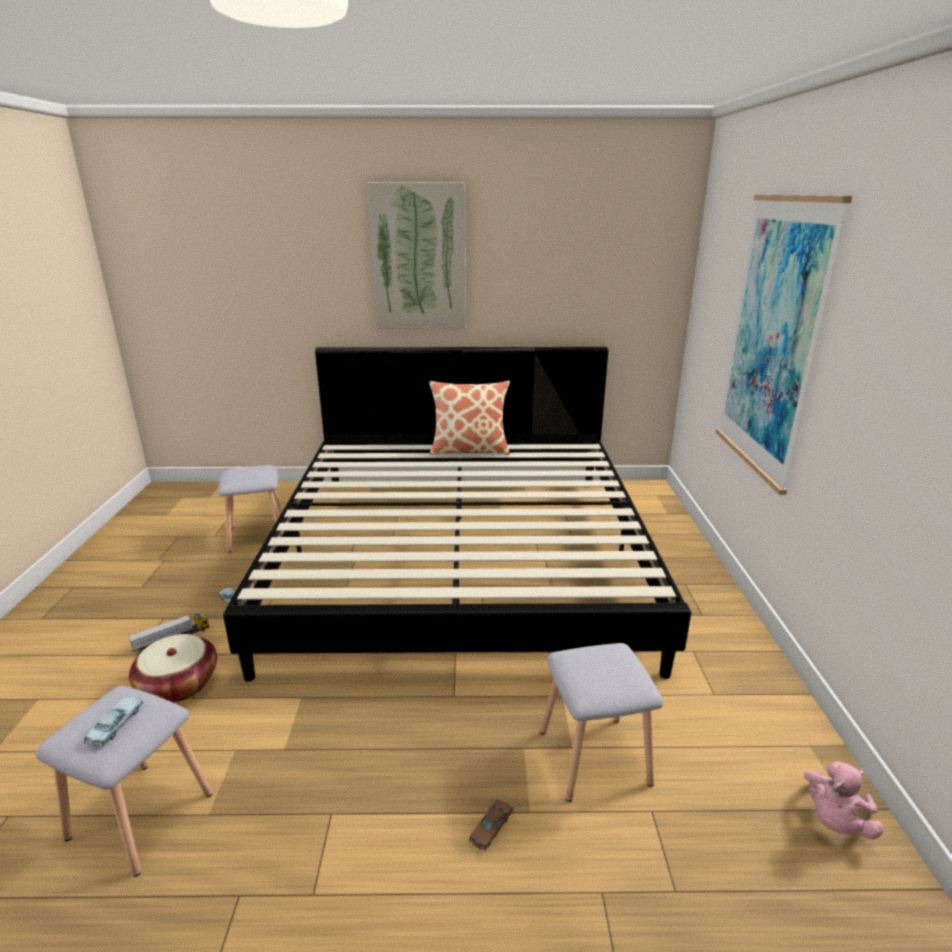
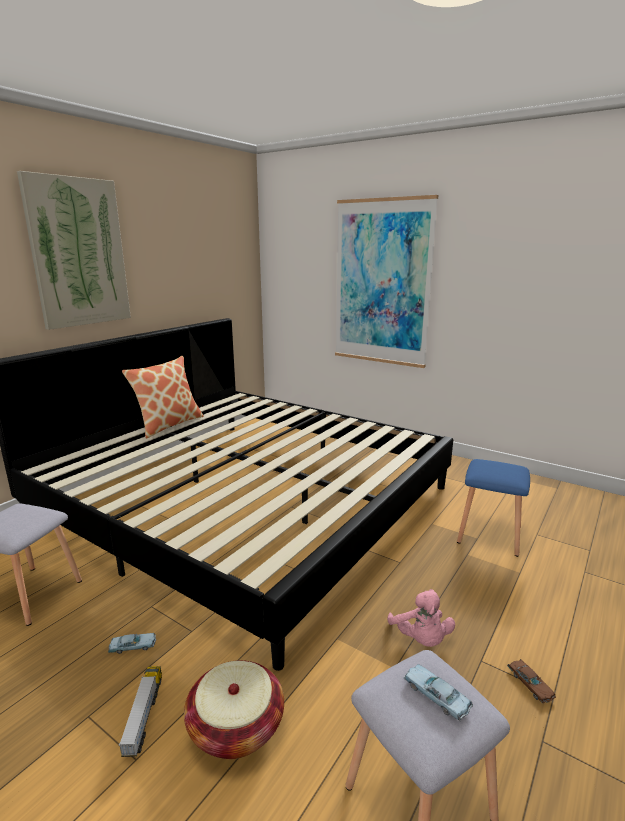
camera: 55 degrees left, 5 degrees down
brown toy car [469,799,514,851] -> brown toy car moved to [507,659,556,703]
grey stool [541,643,664,802] -> blue stool [457,459,530,557]
pink plush toy [804,762,883,839] -> pink plush toy moved to [387,589,455,647]

